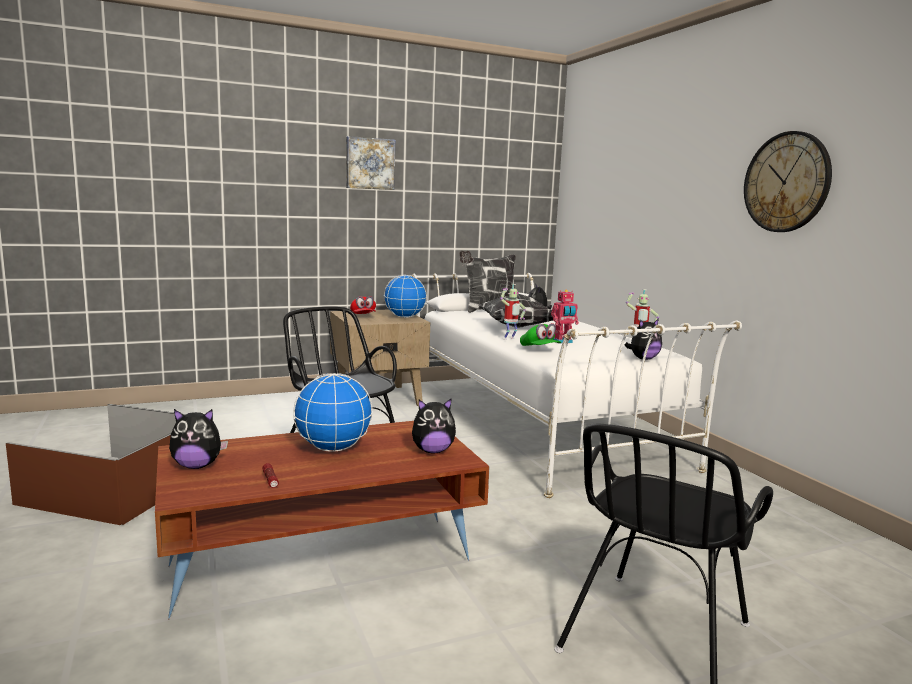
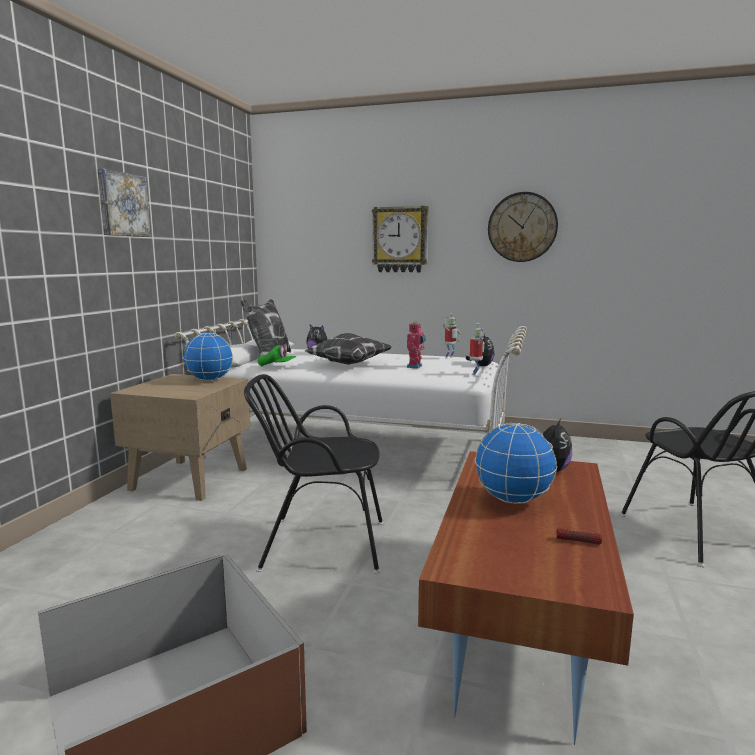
camera: 50 degrees left, 0 degrees up
plush toy [169,409,228,469] -> none
red cap [350,296,376,314] -> none
toy robot [500,284,526,340] -> toy robot moved to [470,324,484,377]
green cap [520,323,561,346] -> green cap moved to [258,343,297,366]
none -> wall clock [372,206,428,272]

